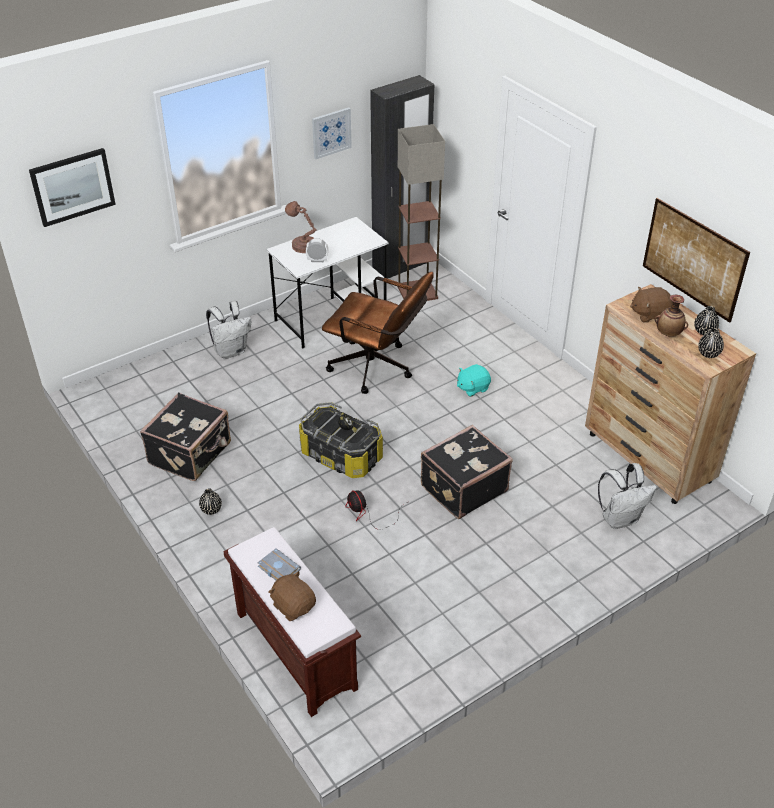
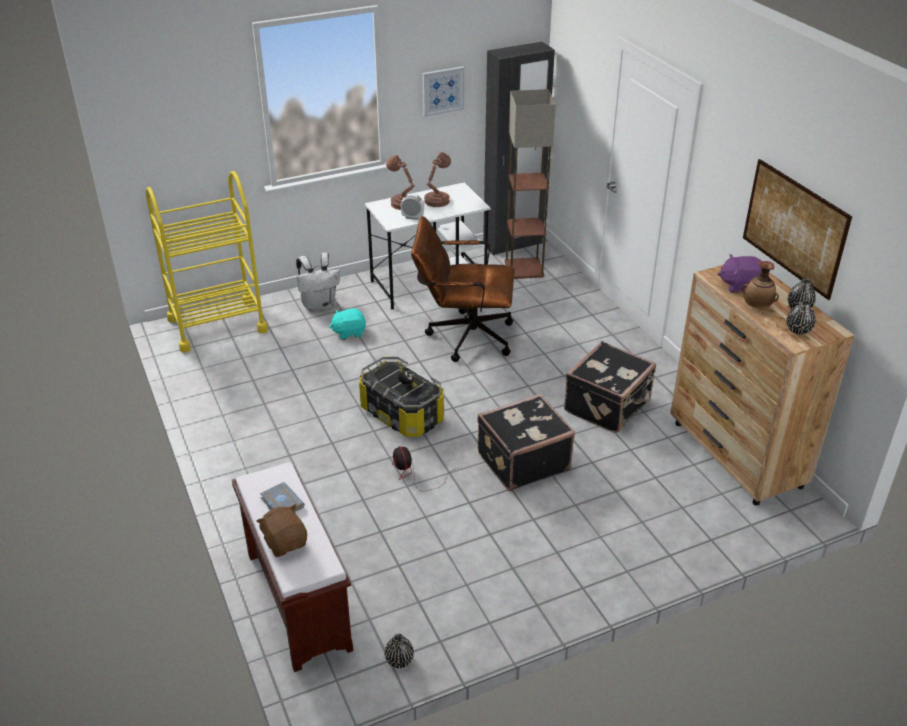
camera: 10 degrees right, 5 degrees down
picture [29,148,116,227] -> none
black suitcase [140,393,231,481] -> black suitcase moved to [564,341,656,433]
black vase [199,488,222,515] -> black vase moved to [385,634,414,668]
brown office chair [322,272,434,394] -> brown office chair turned 150 degrees clockwise [411,216,515,362]
turquoise plush toy [457,364,491,397] -> turquoise plush toy moved to [329,308,366,340]
white backpack [598,463,657,529] -> none
brown plush toy [630,287,672,323] -> purple plush toy [718,254,761,293]
none -> yellow cart [146,171,268,353]
none -> brown table lamp [424,152,451,207]

